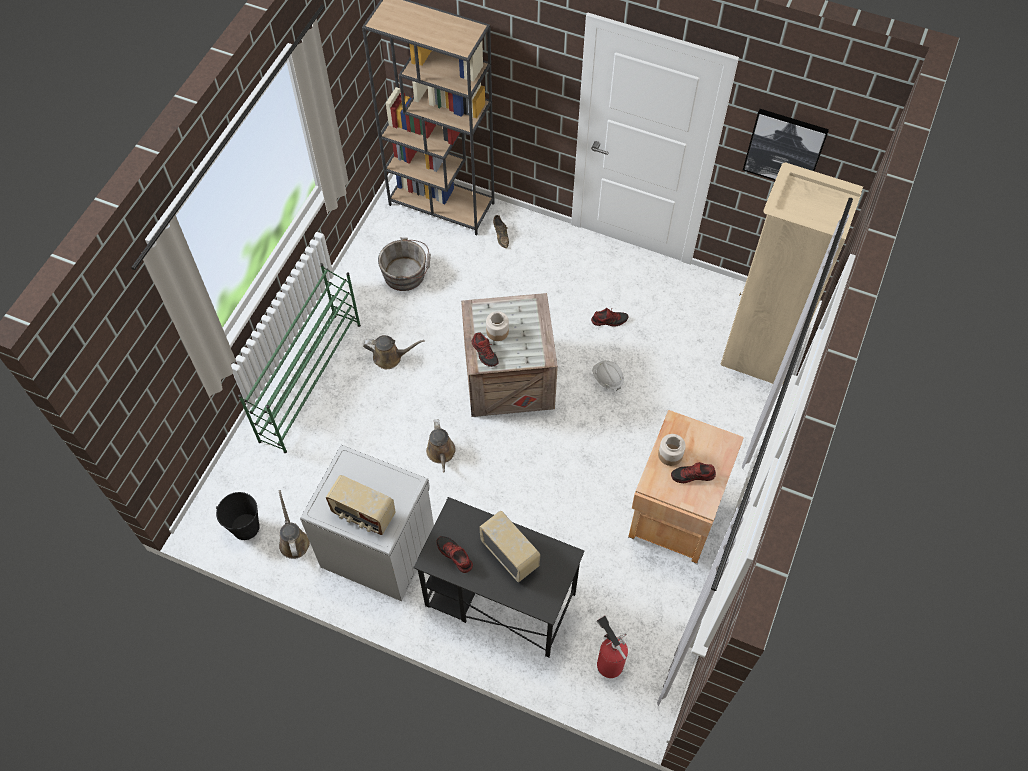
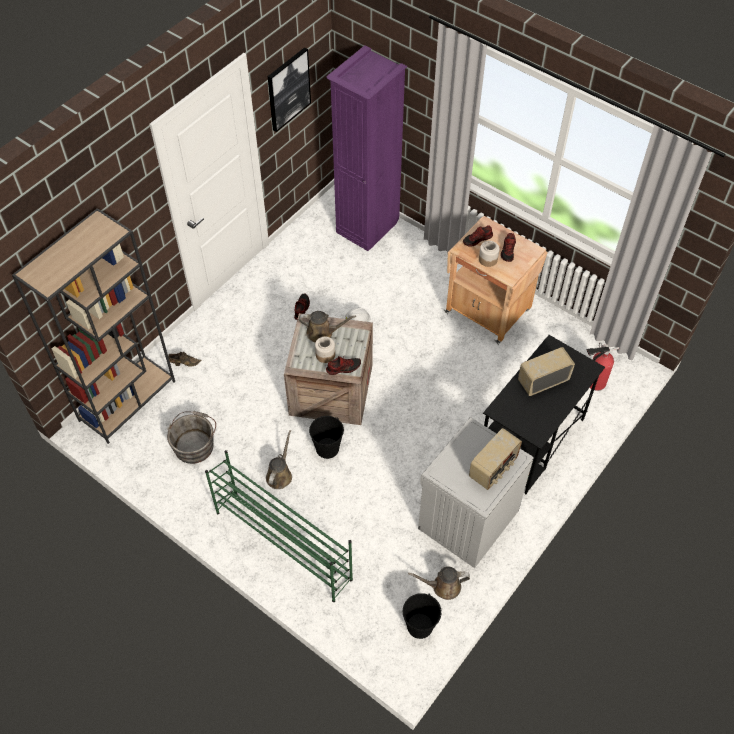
camera: 75 degrees left, 5 degrees down
brown watering can [426,419,456,473] -> brown watering can moved to [299,311,356,343]
shoe [437,536,473,573] -> shoe moved to [463,225,493,247]
beige cabinet [721,163,863,385] -> purple cabinet [327,45,407,251]
none -> black bucket [309,416,344,459]

